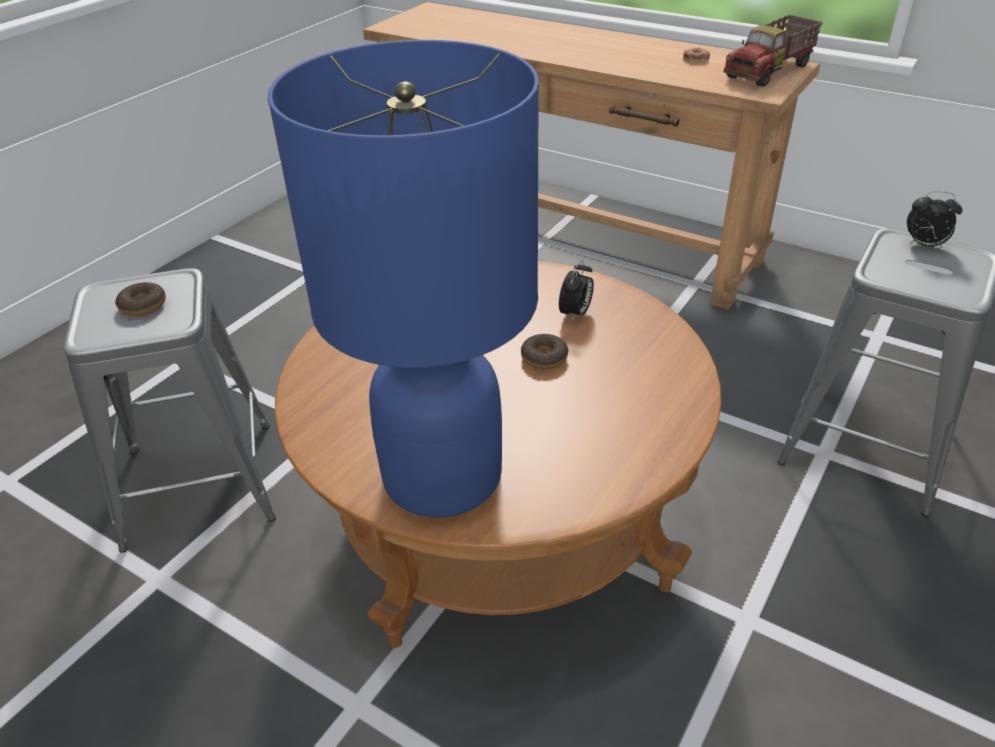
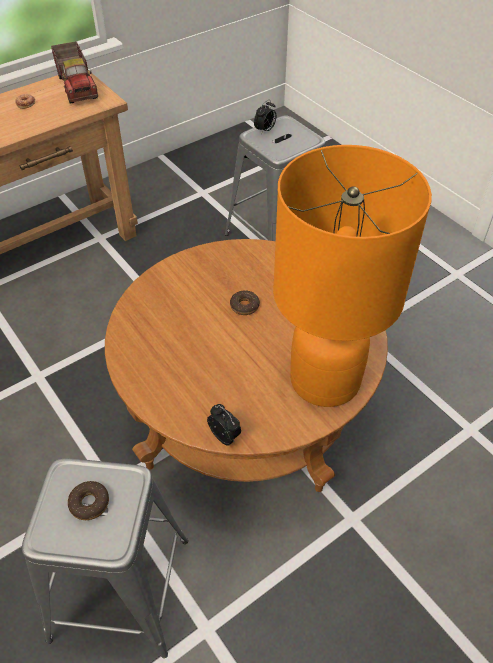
camera: 70 degrees left, 10 degrees up
blue table lamp [267,40,539,518] -> orange table lamp [273,145,432,407]
alarm clock [559,260,594,322] -> alarm clock moved to [207,404,241,446]

